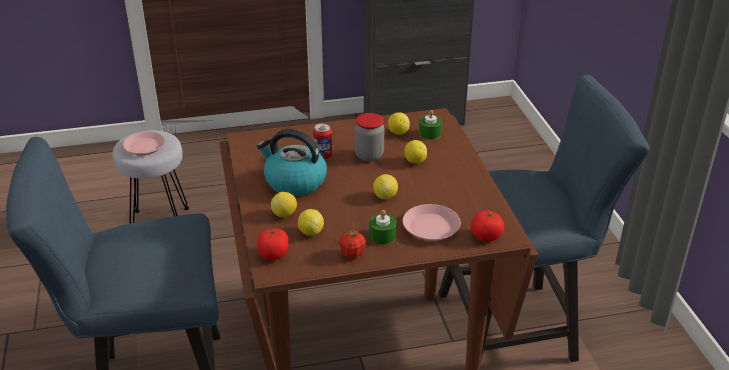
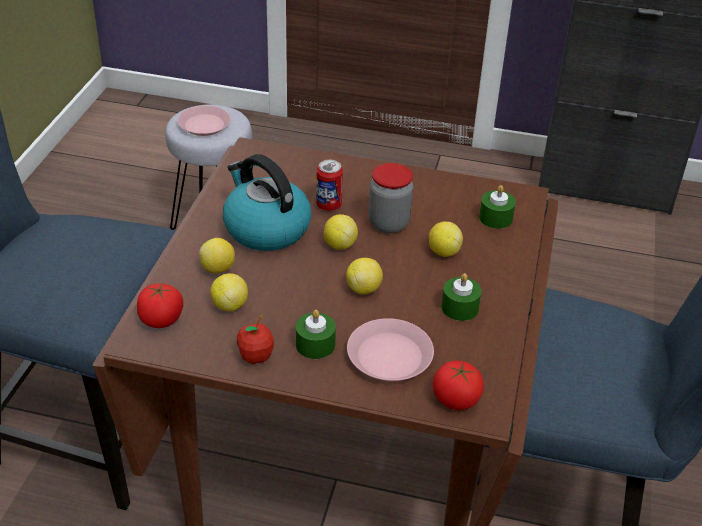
camera: 25 degrees right, 5 degrees up
lemon [388,112,410,135] -> lemon moved to [323,214,358,250]
none -> green candle [441,273,482,321]

